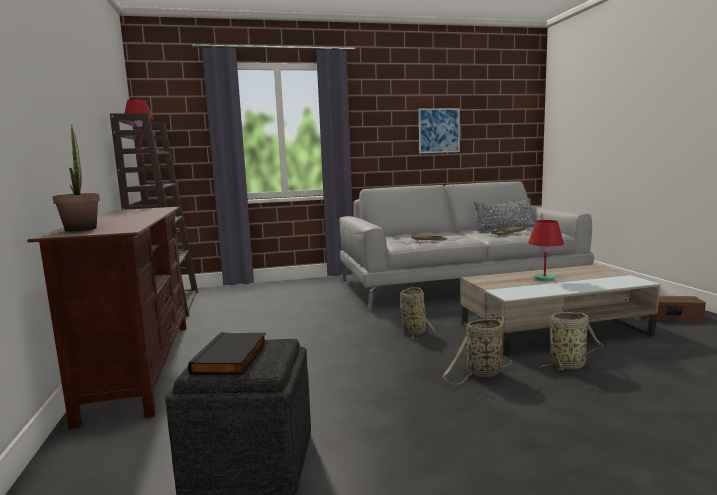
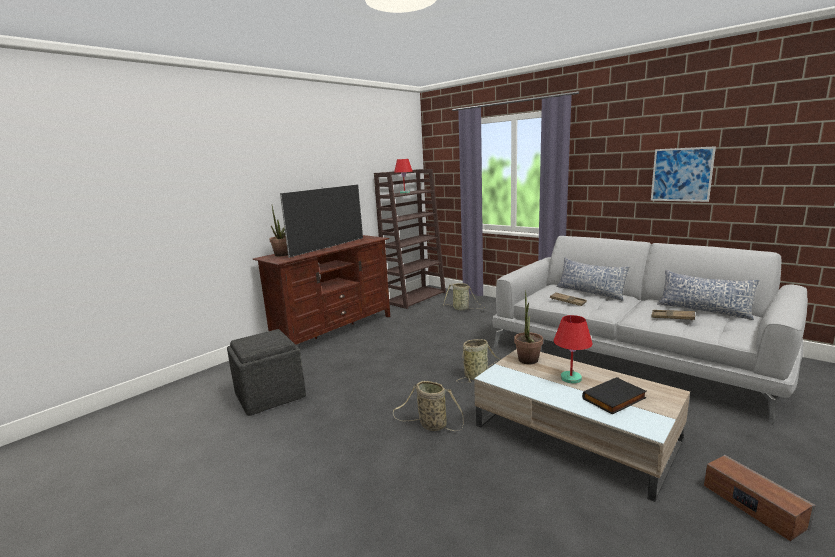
camera: 55 degrees right, 5 degrees up
black book [188,332,267,375] -> black book moved to [582,377,647,414]
basket [540,312,604,370] -> basket moved to [443,283,485,310]
none -> television [280,184,363,258]
none -> potted plant [514,290,543,364]
none -> pillow [556,258,630,300]

